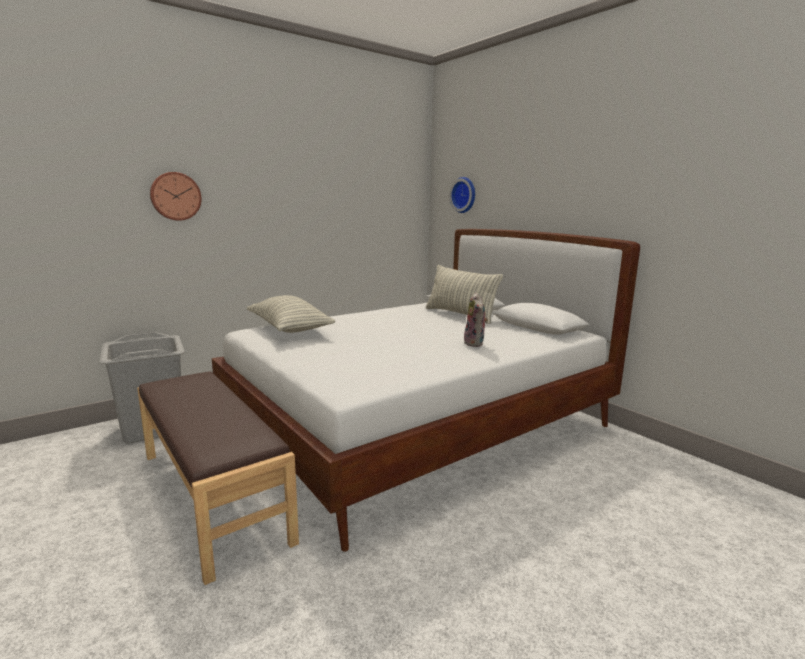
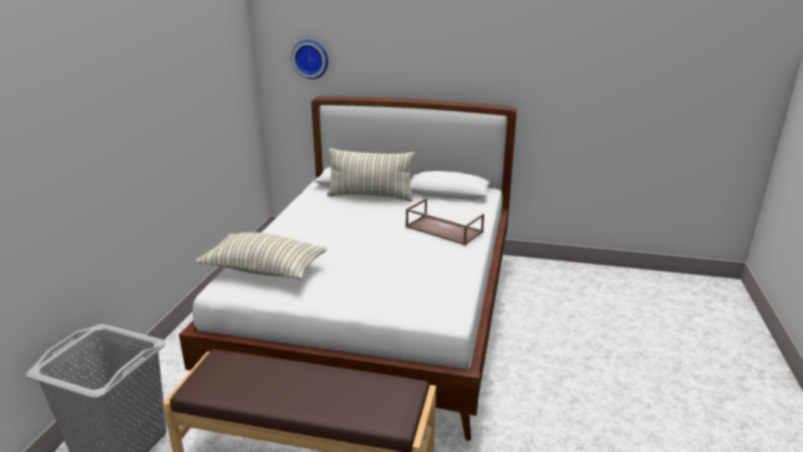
camera: 40 degrees left, 10 degrees up
wall clock [150,172,202,221] -> none
plush toy [464,292,488,347] -> brown tray [405,198,484,245]

